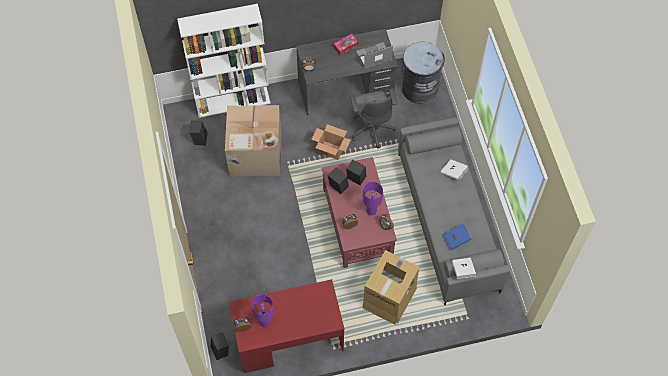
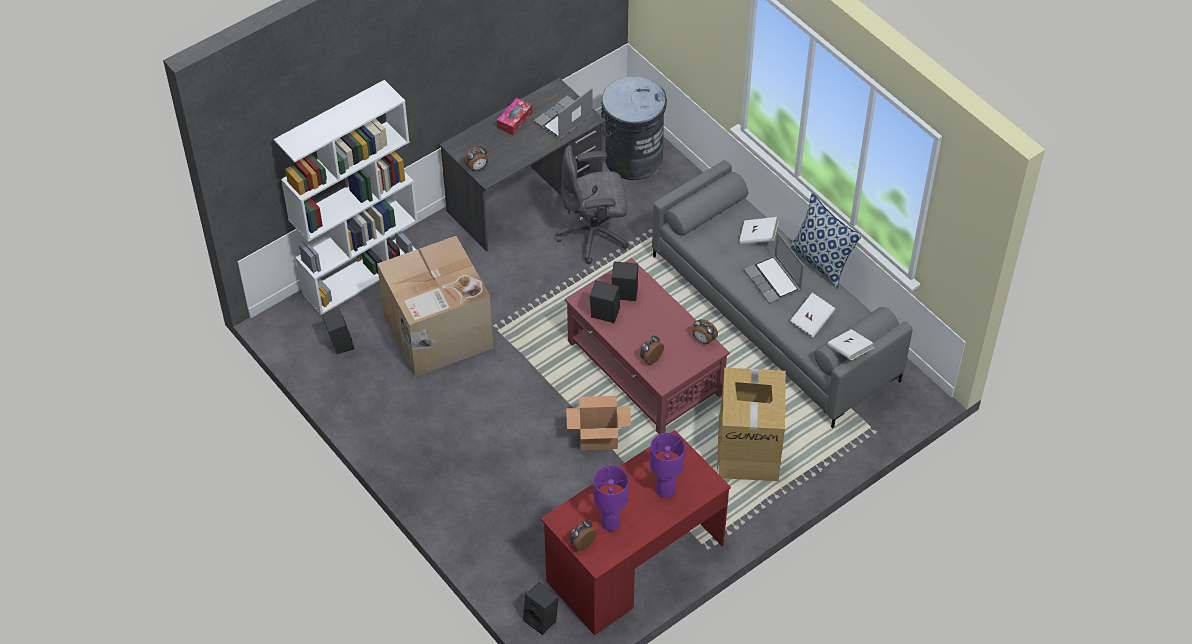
camera: 25 degrees left, 10 degrees down
cardboard box [311,124,351,160] -> cardboard box moved to [566,396,631,451]
grey office chair [350,88,397,148] -> grey office chair turned 120 degrees clockwise [556,146,629,264]
purple table lamp [363,182,383,216] -> purple table lamp moved to [650,433,685,498]
blue book [443,223,471,250] -> white book [790,293,835,338]
none -> laptop [744,232,804,304]
none -> pillow [789,193,862,289]

